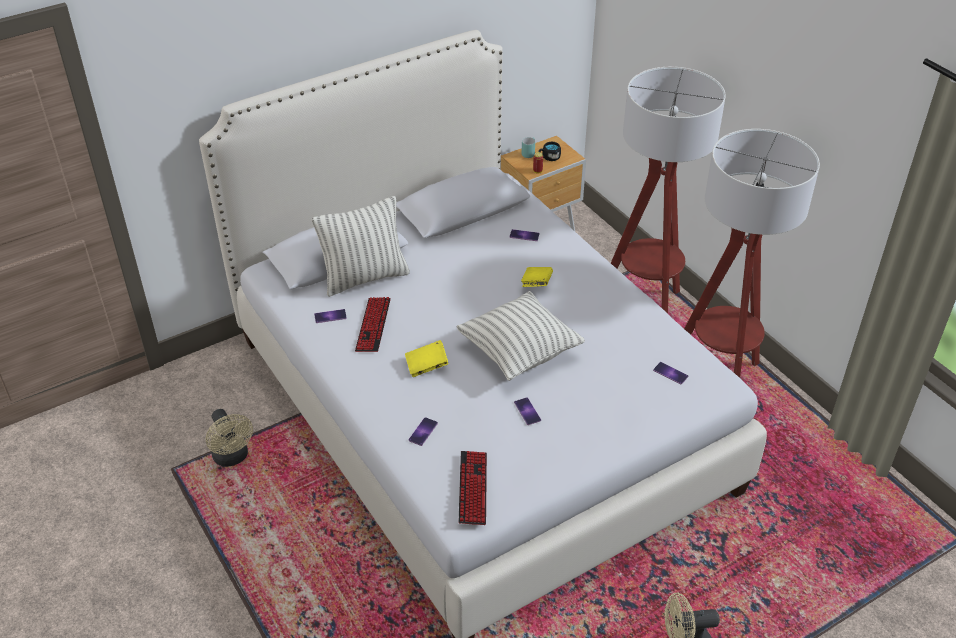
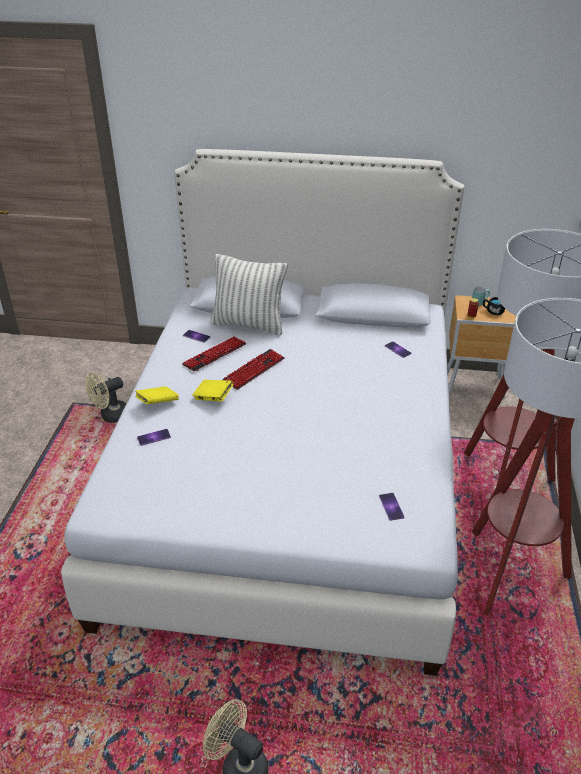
camera: 40 degrees right, 5 degrees down
beige fan [206,409,253,467] -> beige fan turned 45 degrees clockwise [85,372,126,423]
pillow [456,291,585,381] -> none
keyboard [458,451,487,525] -> keyboard moved to [222,349,285,390]
phone [514,397,541,425] -> none
yellow book [521,267,553,287] -> yellow book moved to [135,386,179,404]

